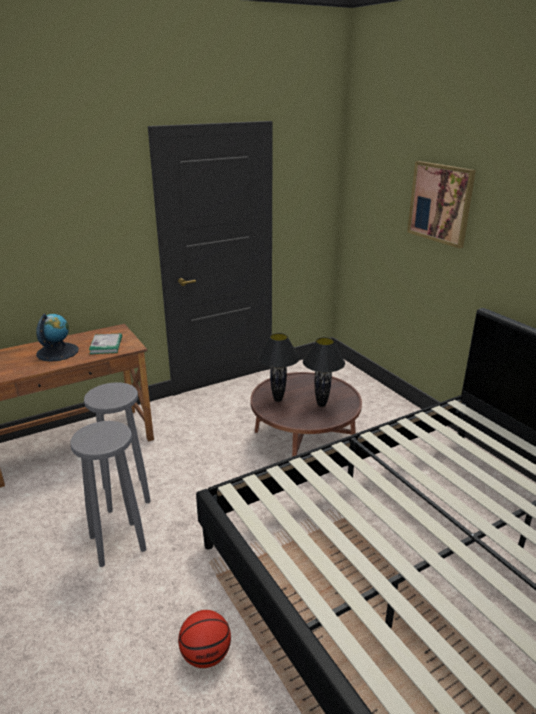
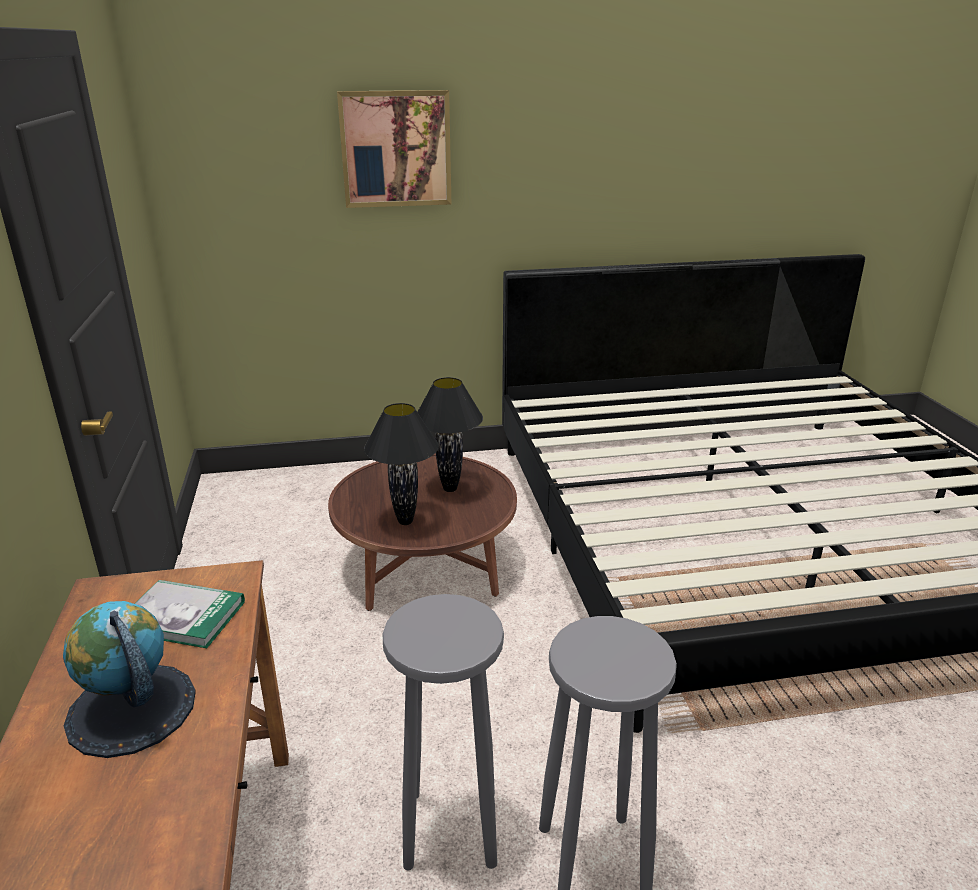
camera: 70 degrees left, 0 degrees up
basketball [178,610,231,668] -> none

